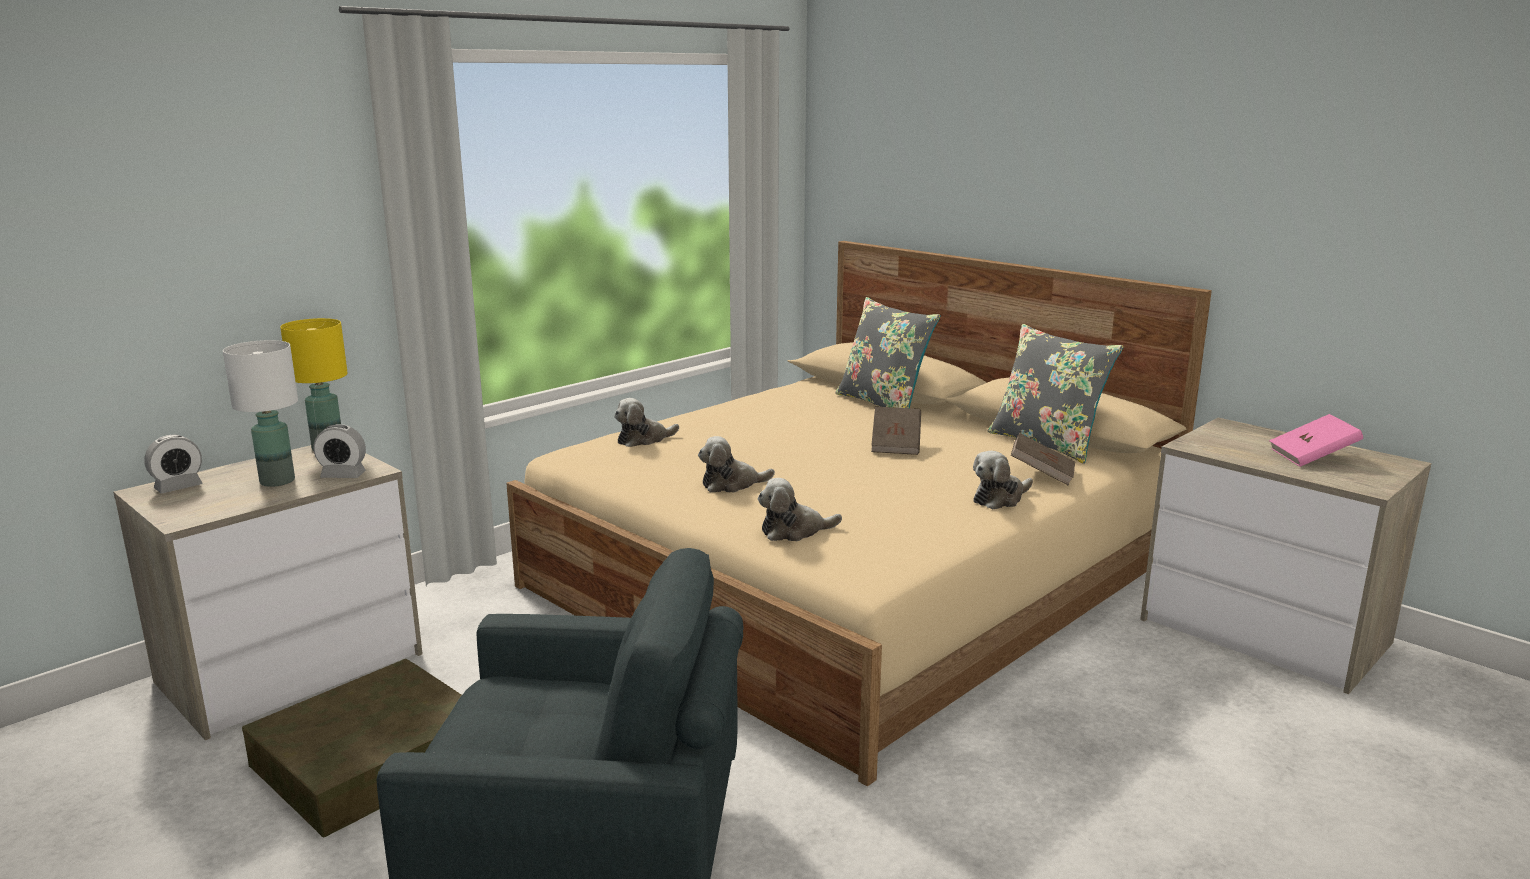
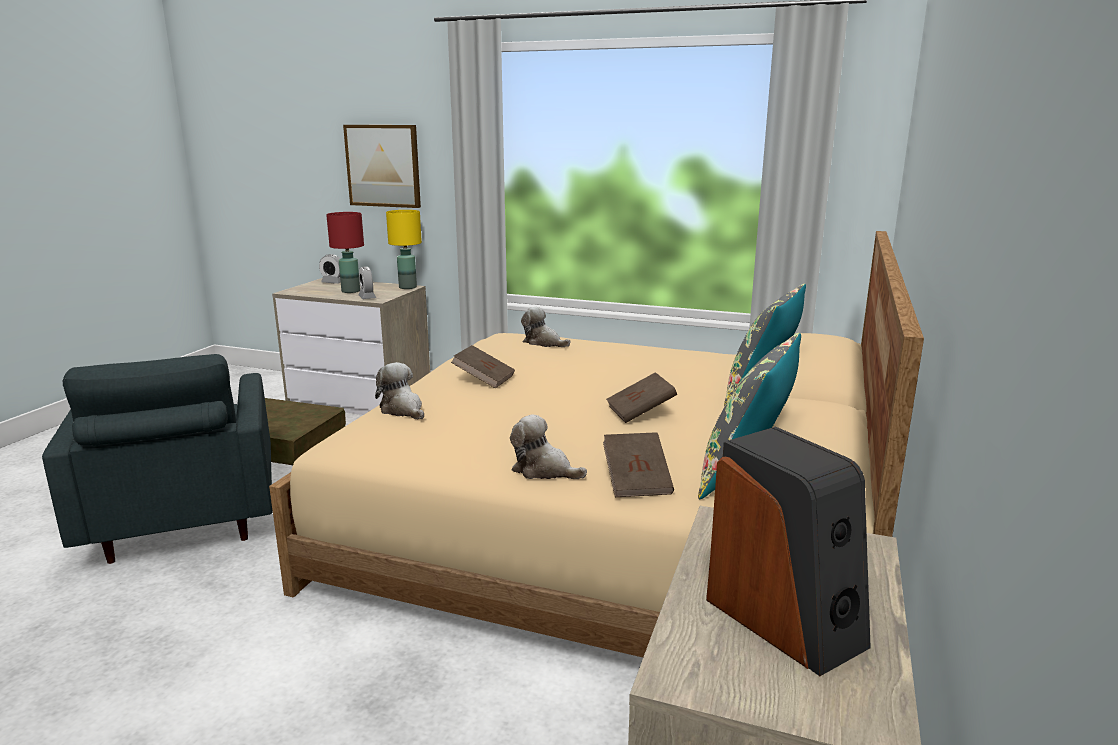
camera: 65 degrees right, 0 degrees up
white table lamp [223,340,298,487] -> red table lamp [326,212,364,293]
plush toy [698,436,775,493] -> brown book [451,345,515,388]
pink book [1269,414,1363,467] -> speaker [706,426,871,676]
none -> picture [343,125,421,208]

